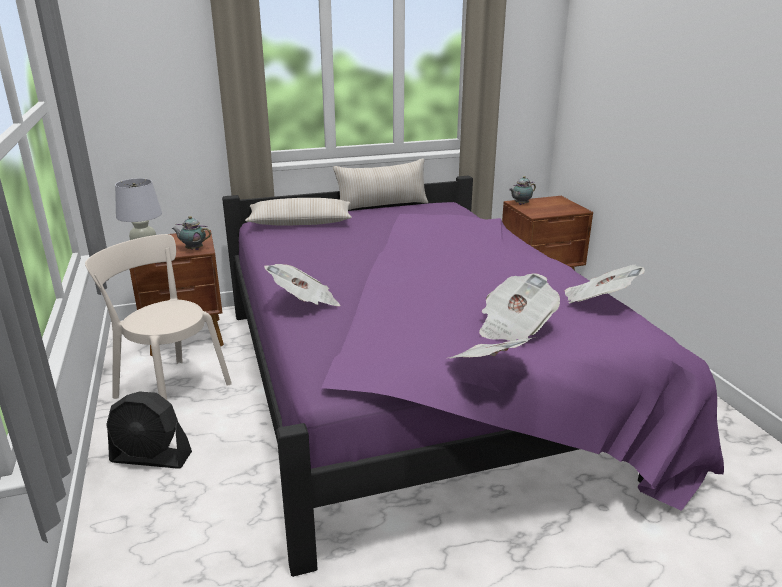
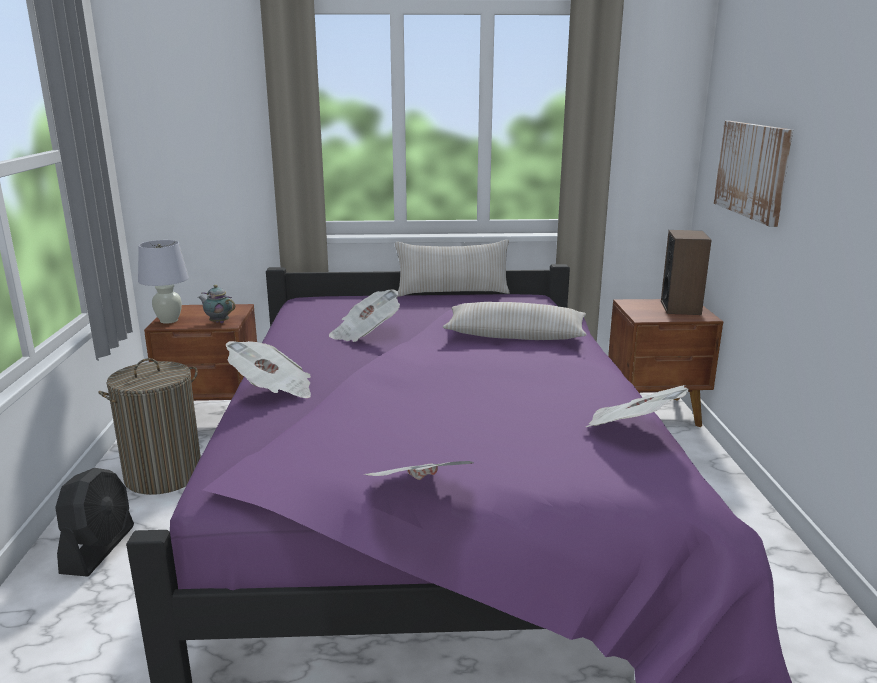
camera: 15 degrees right, 5 degrees down
beige chair [85,234,232,401] -> laundry basket [98,358,201,495]
black fan [106,391,192,469] -> black fan turned 105 degrees counterclockwise [55,468,134,577]
beige pillow [245,198,352,226] -> beige pillow moved to [443,302,586,340]
newspaper [479,273,560,341] -> newspaper moved to [329,289,400,342]
teapot [509,176,536,205] -> none
none -> speaker [661,230,712,315]
none -> picture [714,121,793,227]

